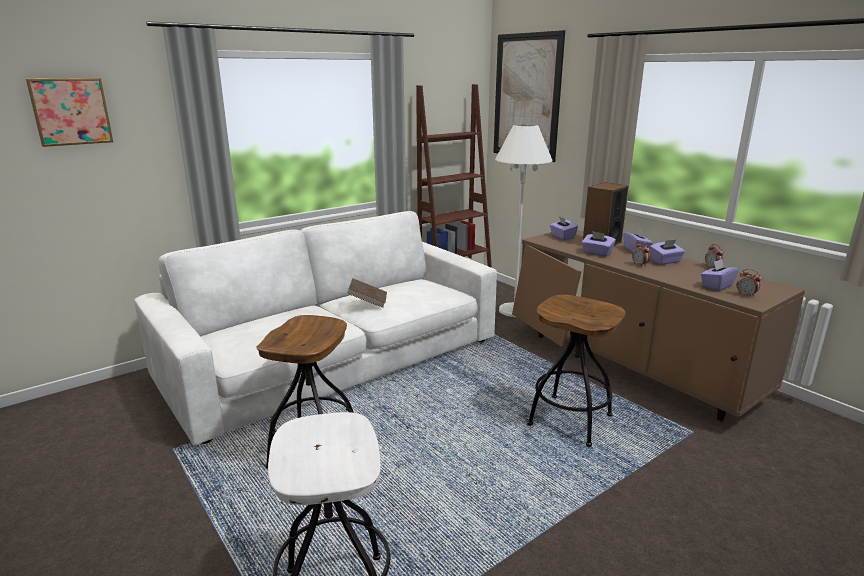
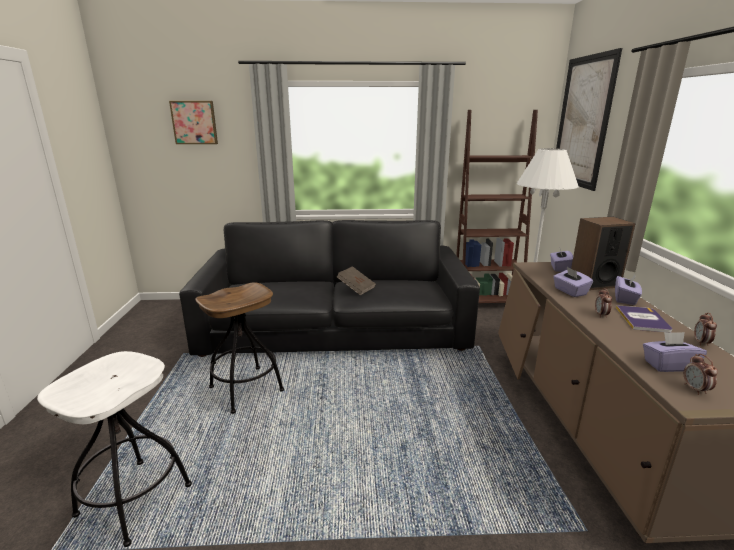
camera: 35 degrees right, 0 degrees up
white sofa [134,211,497,445] -> black sofa [179,220,480,357]
brown stool [527,295,626,447] -> none
purple tissue box [649,239,685,265] -> book [616,305,673,333]

